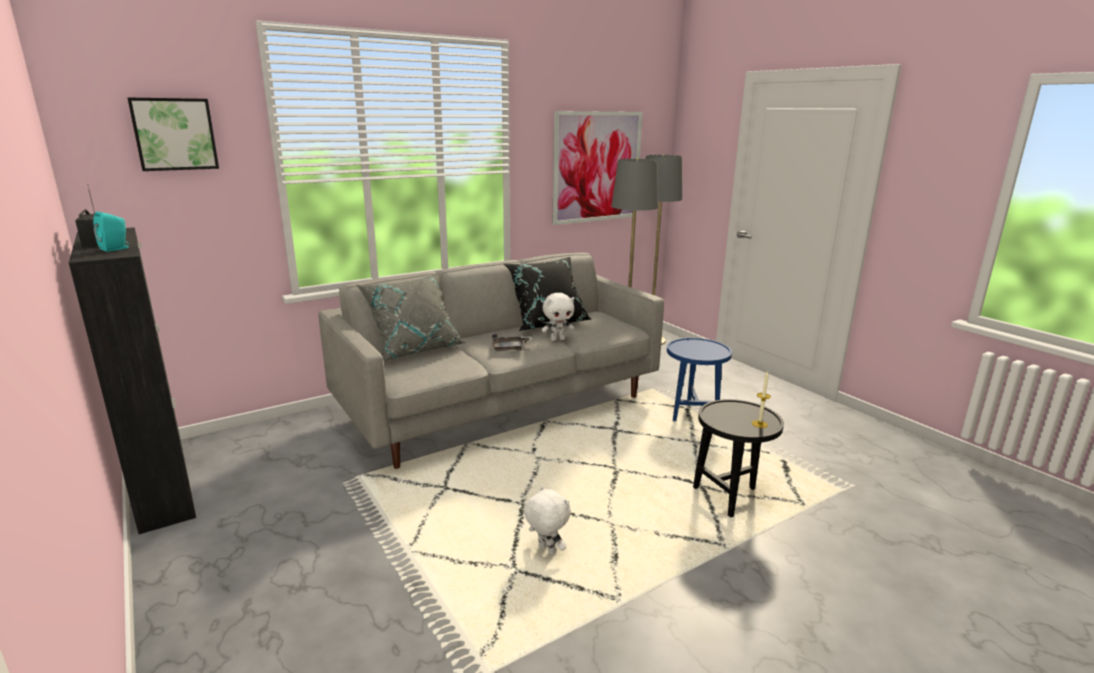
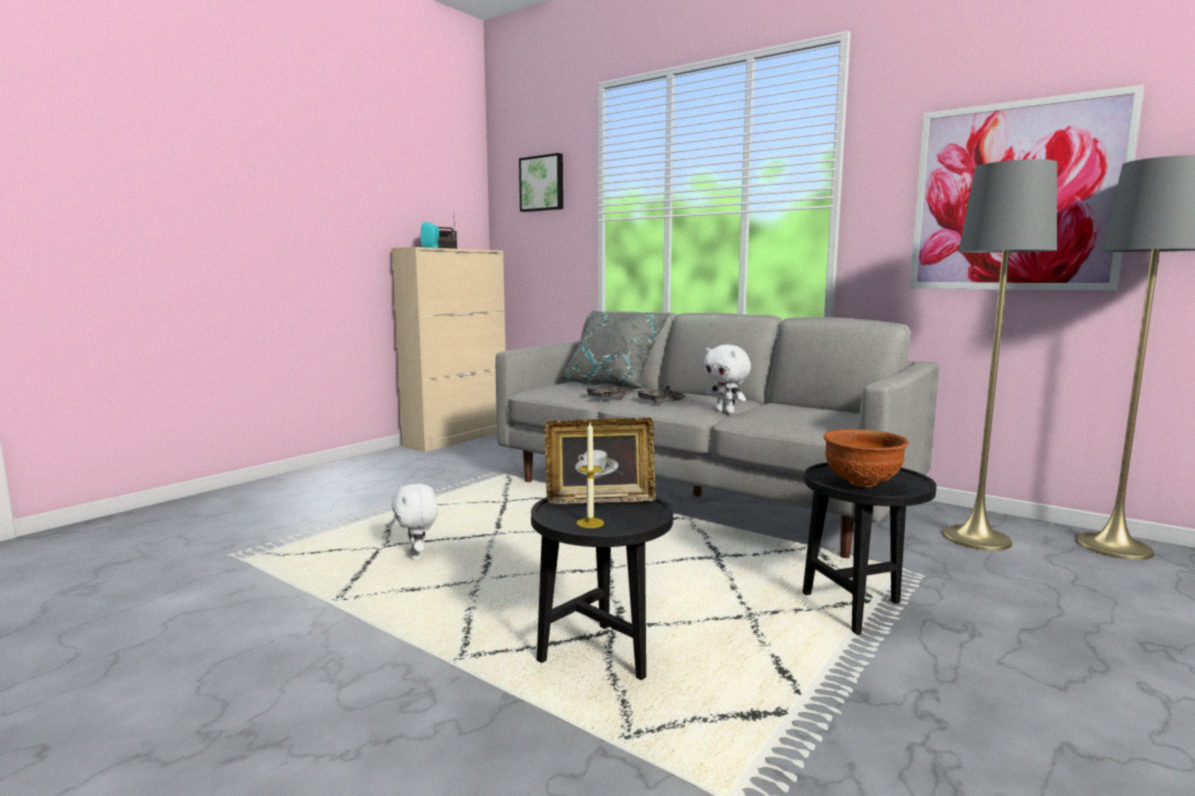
camera: 70 degrees right, 10 degrees down
black cabinet [69,227,196,534] -> beige cabinet [391,247,506,452]
black pillow [504,257,591,331] -> none
white plush toy [524,486,571,555] -> white plush toy turned 135 degrees clockwise [391,484,438,560]
blue side table [667,338,732,421] -> black side table [802,462,937,635]
none -> picture frame [545,418,656,504]
none -> grey tray [583,384,633,398]
none -> brown bowl [824,429,909,487]

